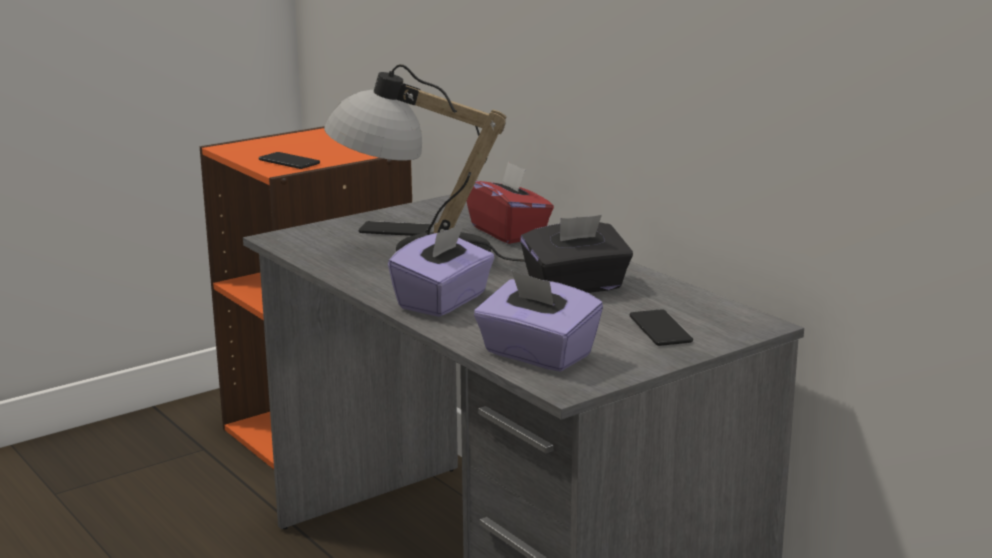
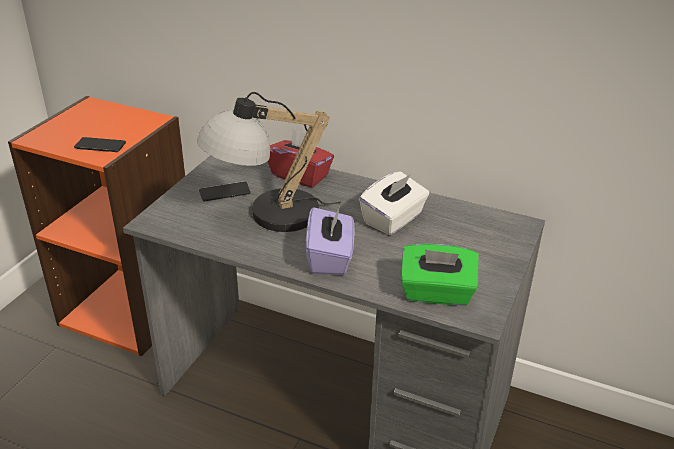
camera: 30 degrees left, 15 degrees up
purple tissue box [474,270,603,372] -> green tissue box [401,244,478,306]
black tissue box [520,215,633,293] -> white tissue box [359,171,429,235]
phone [630,309,693,346] -> none

